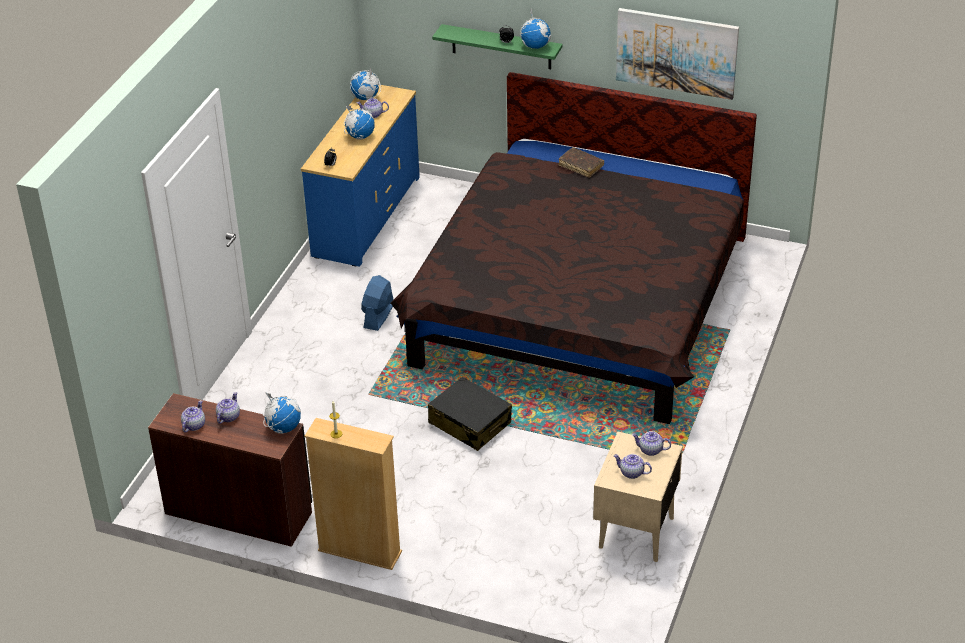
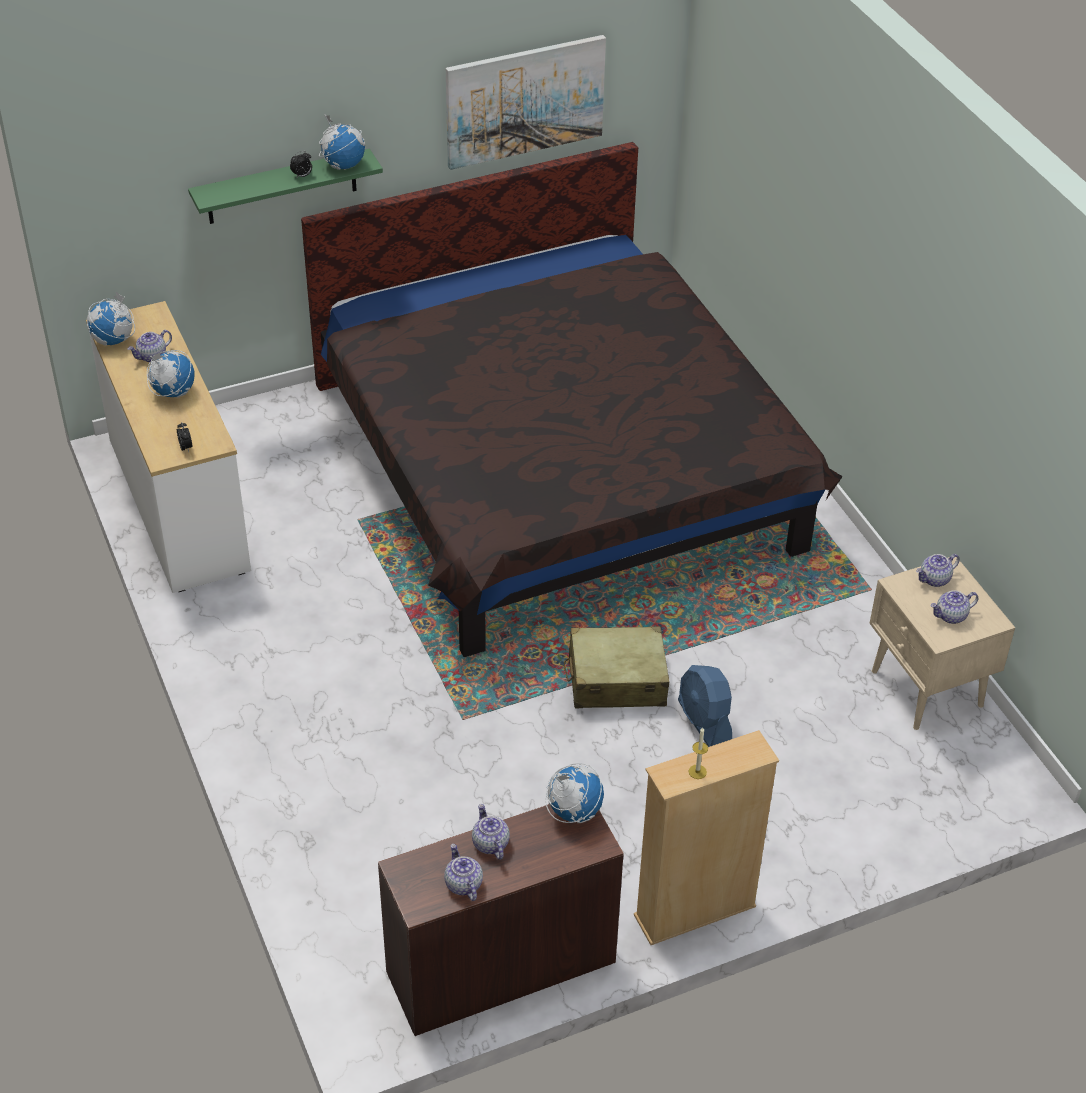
camera: 45 degrees left, 5 degrees up
blue dresser [301,85,420,267] -> white dresser [86,301,251,593]
blue fan [361,275,394,331] -> blue fan moved to [678,665,732,747]
black suitcase [428,376,512,451] -> beige suitcase [564,626,669,708]
brown book [558,147,604,178] -> none

